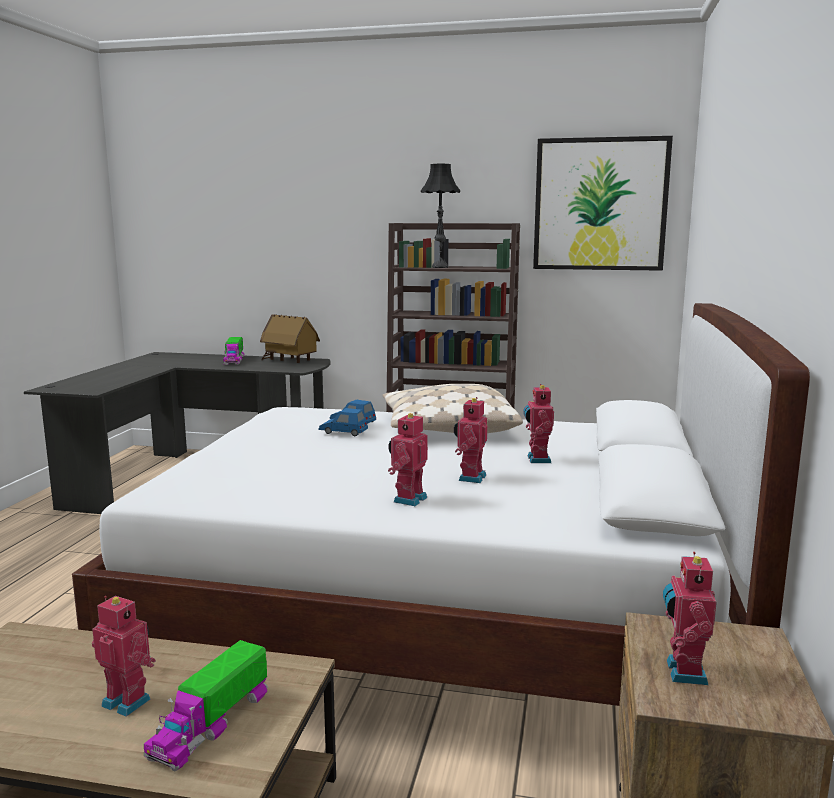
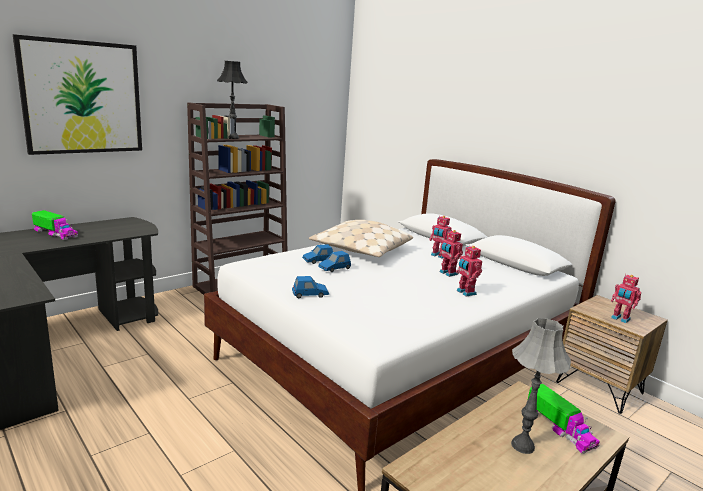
camera: 55 degrees left, 5 degrees up
toy robot [92,596,156,717] -> grey table lamp [511,318,571,454]
toy house [260,314,320,363] -> none
picture [533,136,673,271] -> picture moved to [13,34,142,155]
none -> blue toy car [292,276,329,298]

